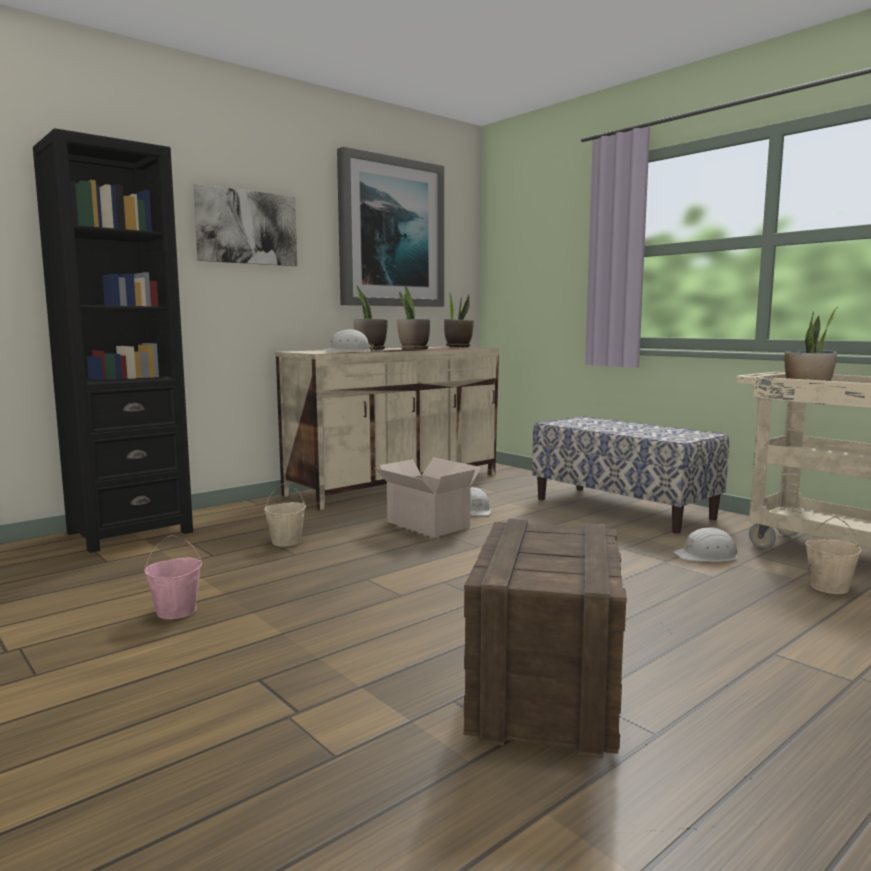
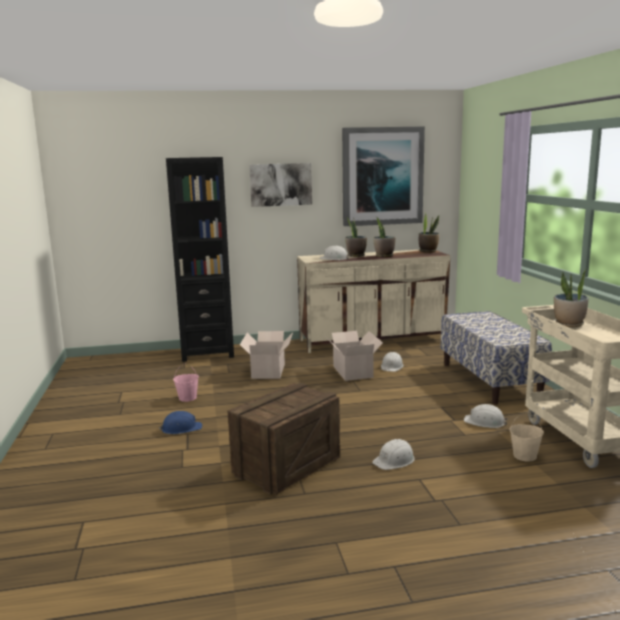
camera: 30 degrees right, 5 degrees up
beige bucket [264,483,306,547] -> cardboard box [240,331,293,379]
none -> blue hard hat [159,411,202,434]
none -> white hard hat [372,439,415,470]

